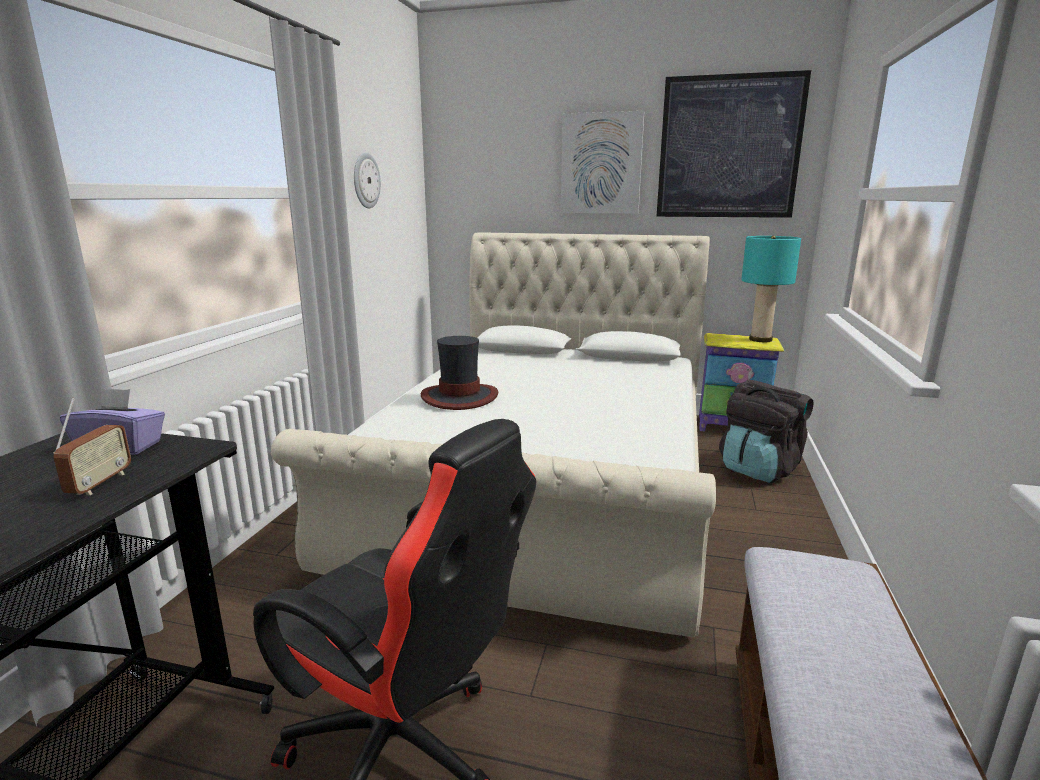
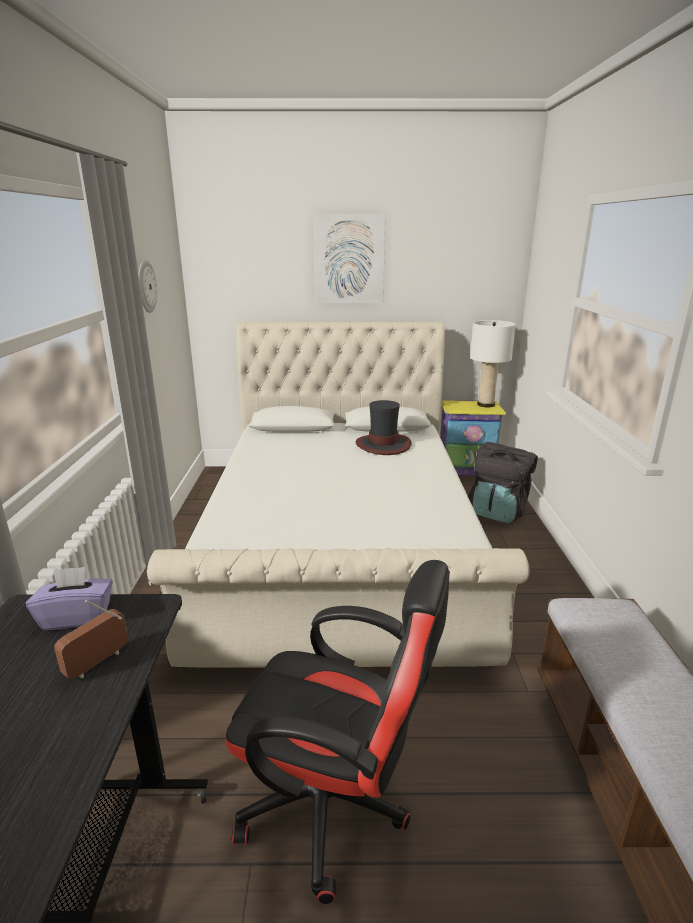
camera: 15 degrees left, 5 degrees up
radio [53,398,131,495] -> radio turned 135 degrees counterclockwise [54,600,128,679]
hat [421,336,498,410] -> hat moved to [356,400,412,455]
picture [657,70,811,218] -> none
turquoise table lamp [741,236,801,342] -> white table lamp [470,320,516,407]

